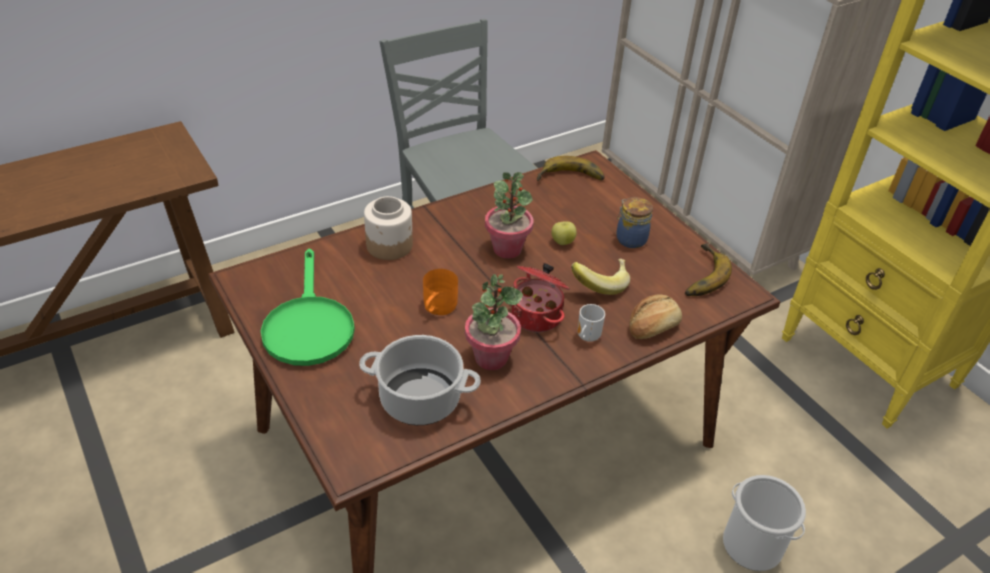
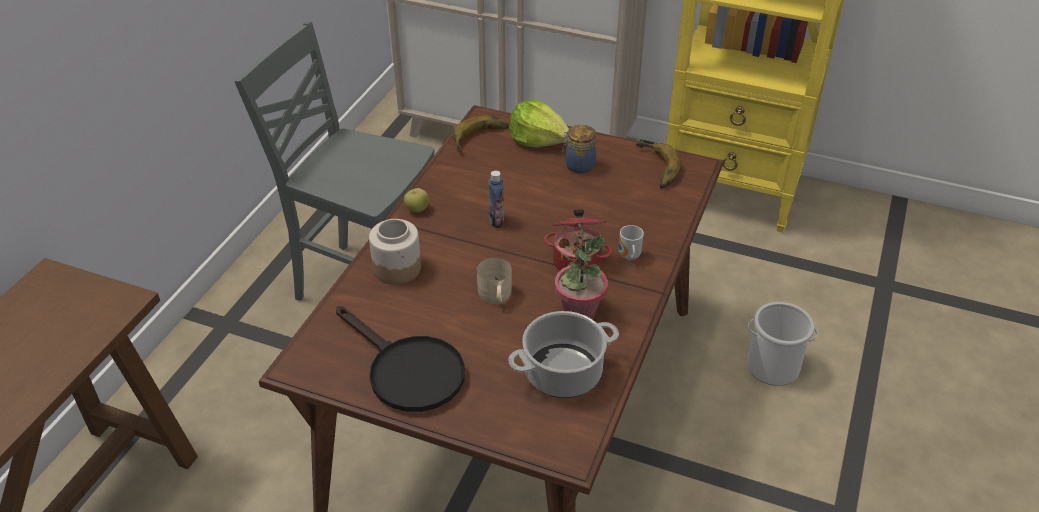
camera: 35 degrees left, 0 degrees up
green frying pan [261,248,355,366] -> black frying pan [336,306,465,412]
orange mug [423,269,458,315] -> beige mug [477,258,512,304]
potted plant [485,172,534,259] -> bottle [488,171,504,228]
apple [551,221,577,245] -> apple moved to [404,188,429,213]
banana [571,259,630,295] -> none
bread [629,294,682,339] -> none
none -> lettuce [509,99,569,147]

